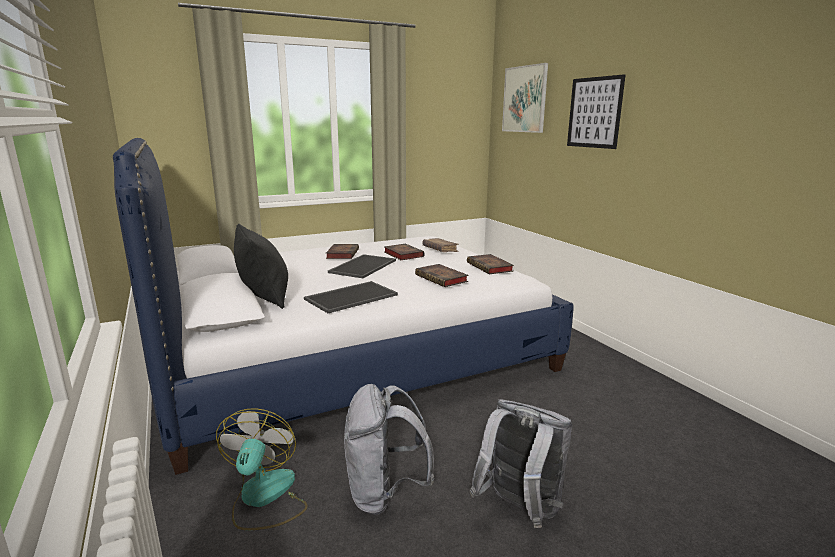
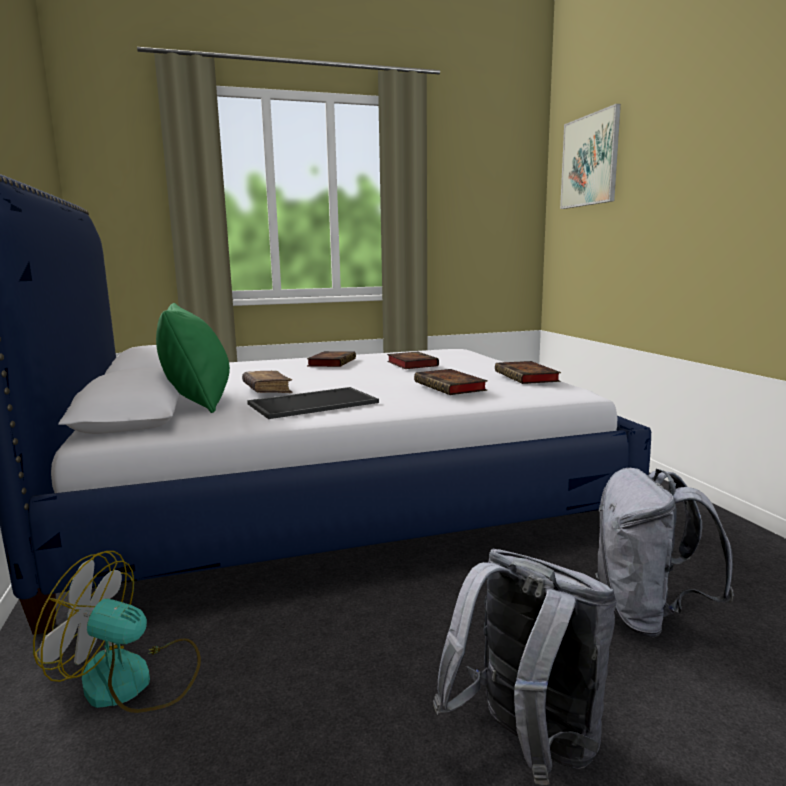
camera: 10 degrees right, 5 degrees down
fan [216,408,308,530] -> fan turned 90 degrees counterclockwise [33,551,201,713]
black pillow [234,224,288,309] -> green pillow [156,303,230,413]
tray [328,254,396,278] -> none
grey backpack [344,384,435,515] -> grey backpack moved to [595,468,734,638]
brown book [422,238,459,252] -> brown book moved to [242,371,292,393]
picture [567,74,626,149] -> none

